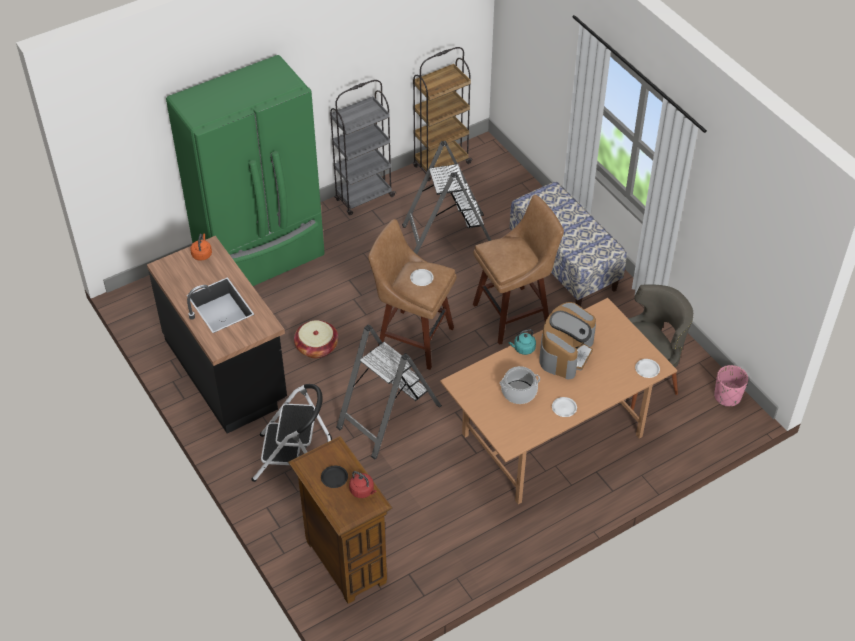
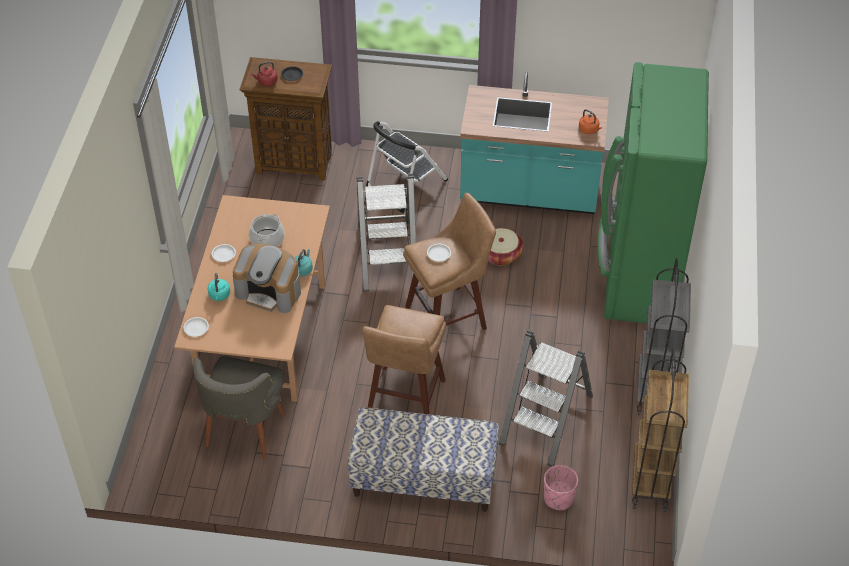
camera: 130 degrees right, 0 degrees up
black counter [147,236,287,433] -> turquoise counter [460,72,609,214]
coffee machine [539,302,596,379] -> coffee machine turned 45 degrees counterclockwise [233,244,301,313]
pink planter [714,365,748,406] -> pink planter moved to [544,465,578,510]
none -> turquoise kettle [208,273,230,301]

